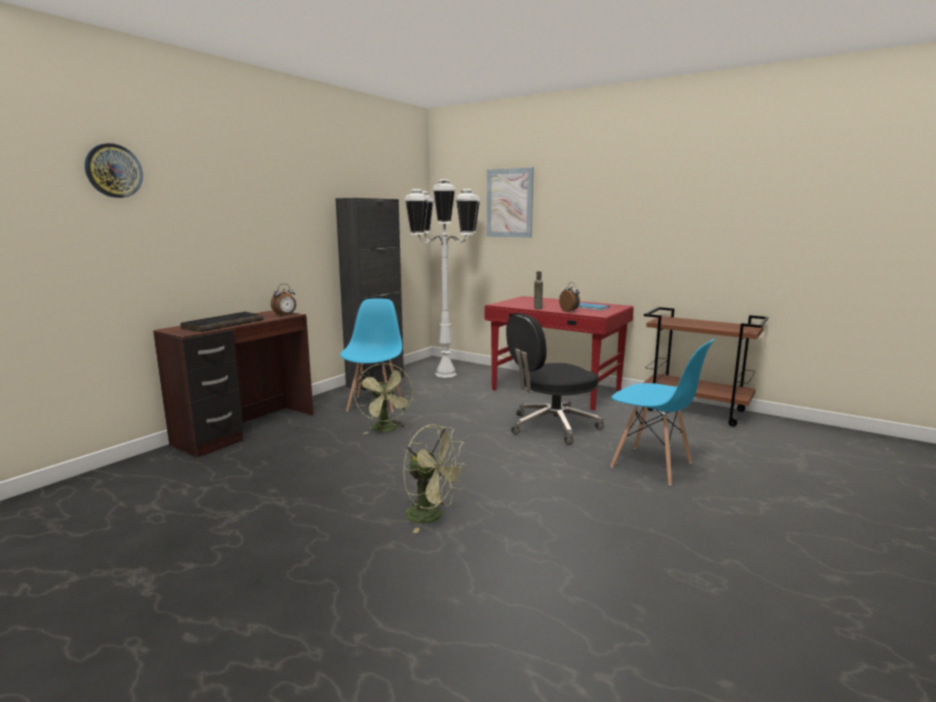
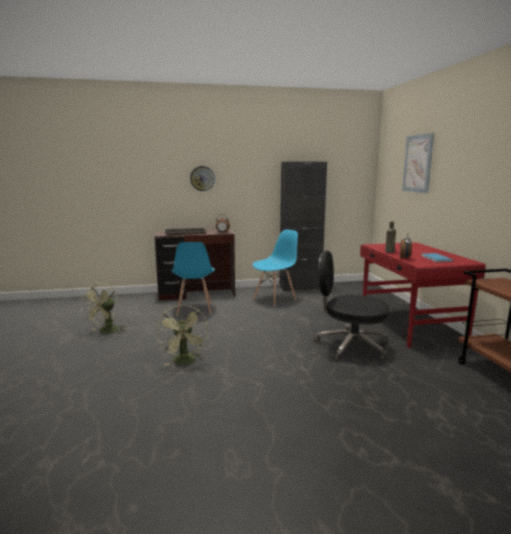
camera: 45 degrees right, 0 degrees up
wall clock [85,143,143,198] -> wall clock moved to [190,166,215,191]
green fan [354,363,413,434] -> green fan moved to [82,283,125,334]
white floor lamp [405,179,480,378] -> none
blue chair [610,339,715,486] -> blue chair moved to [172,242,215,316]

